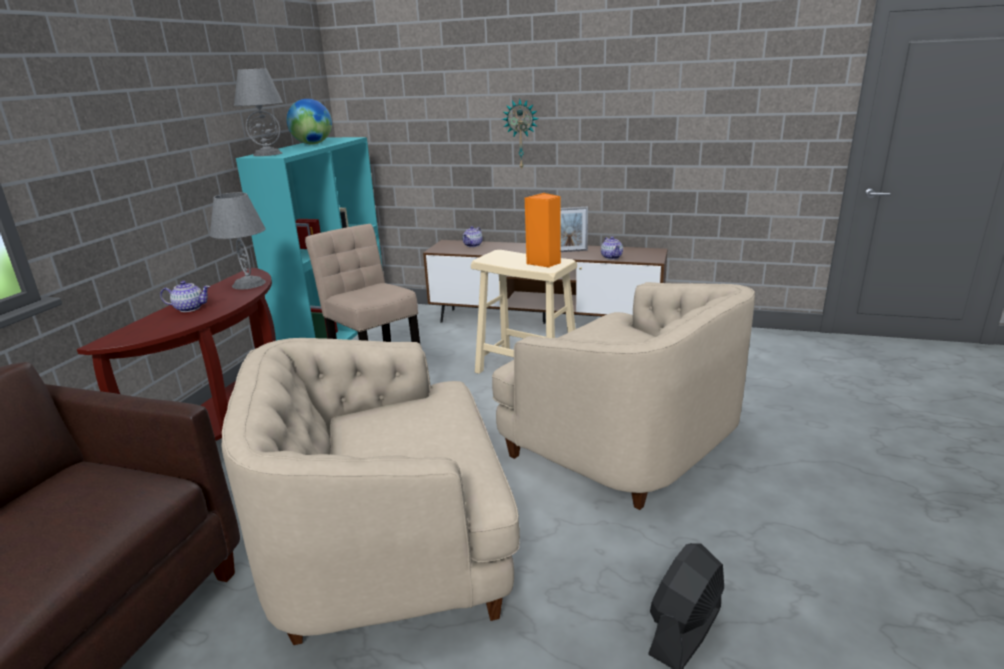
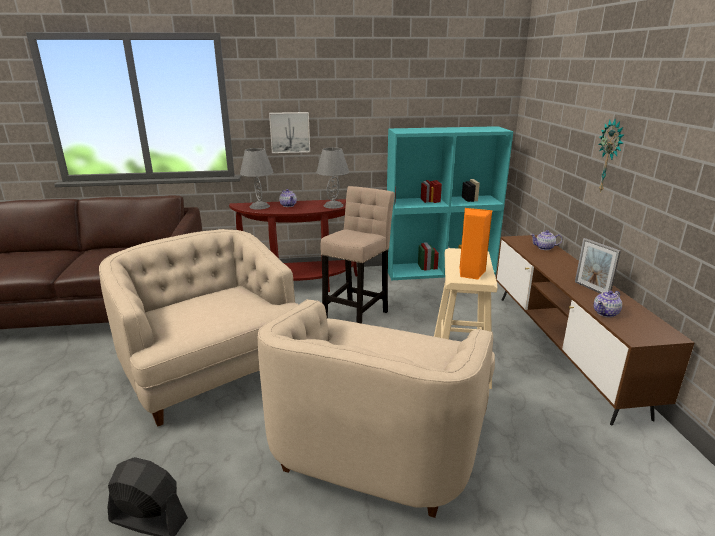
camera: 65 degrees right, 0 degrees up
grey table lamp [234,68,283,156] -> grey table lamp moved to [240,148,274,210]
globe [287,99,332,144] -> none
none -> picture [269,112,310,153]

